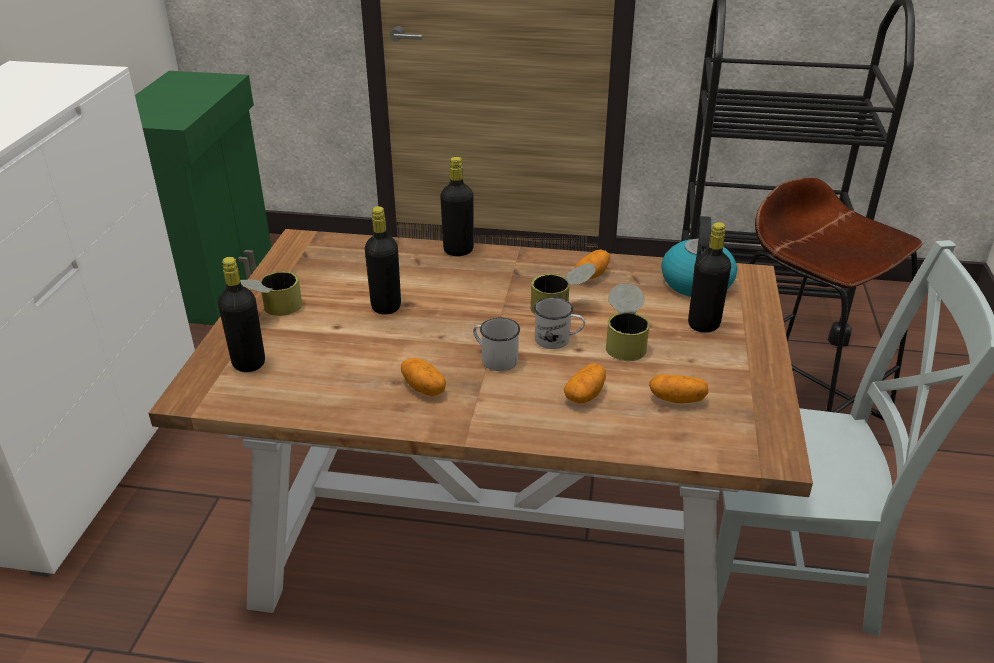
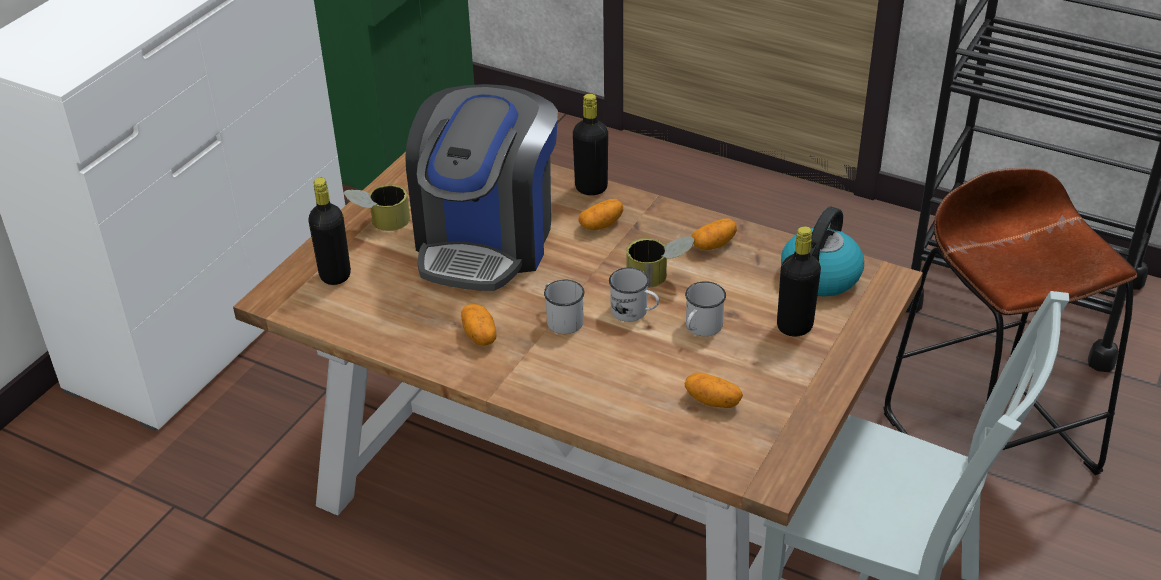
camera: 20 degrees right, 5 degrees up
black bottle [365,206,401,315] -> coffee machine [405,84,558,291]
potato [564,363,606,403] -> potato moved to [578,199,623,230]
can [606,283,650,361] -> white mug [685,281,726,336]

